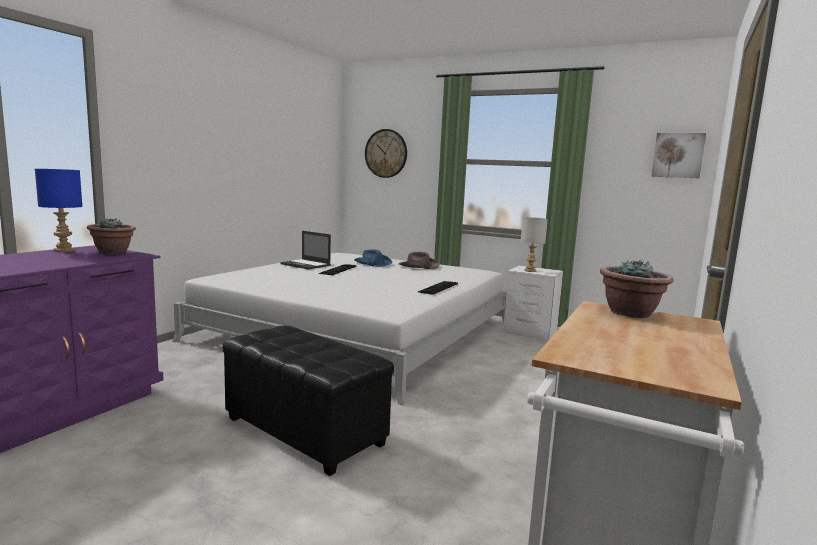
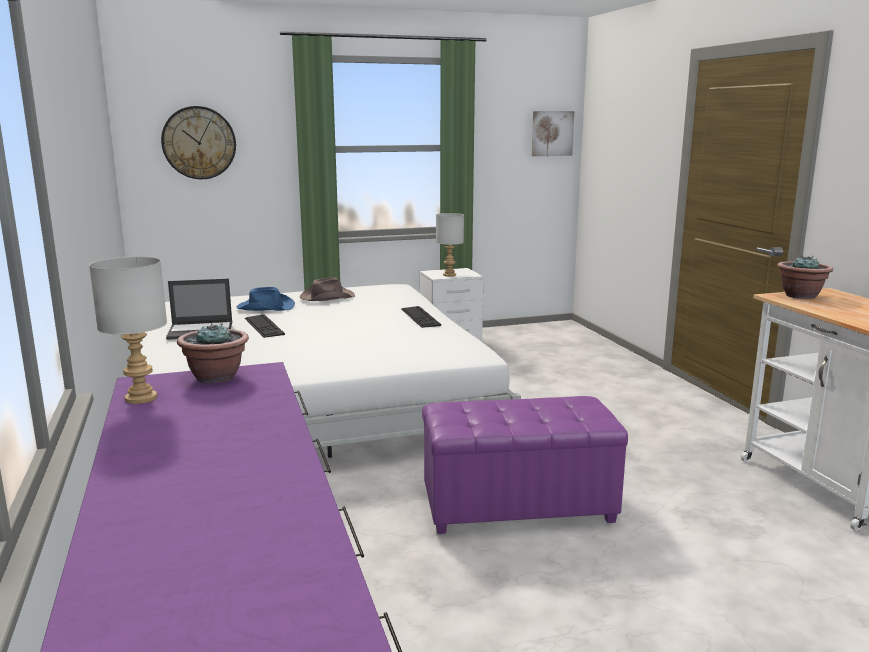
camera: 45 degrees left, 5 degrees up
blue table lamp [35,169,83,252] -> grey table lamp [89,256,167,404]
black ottoman [223,326,394,476] -> purple ottoman [422,396,628,534]

